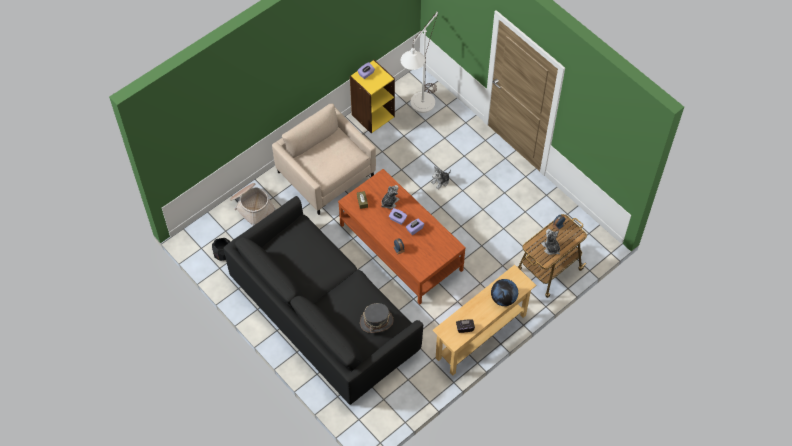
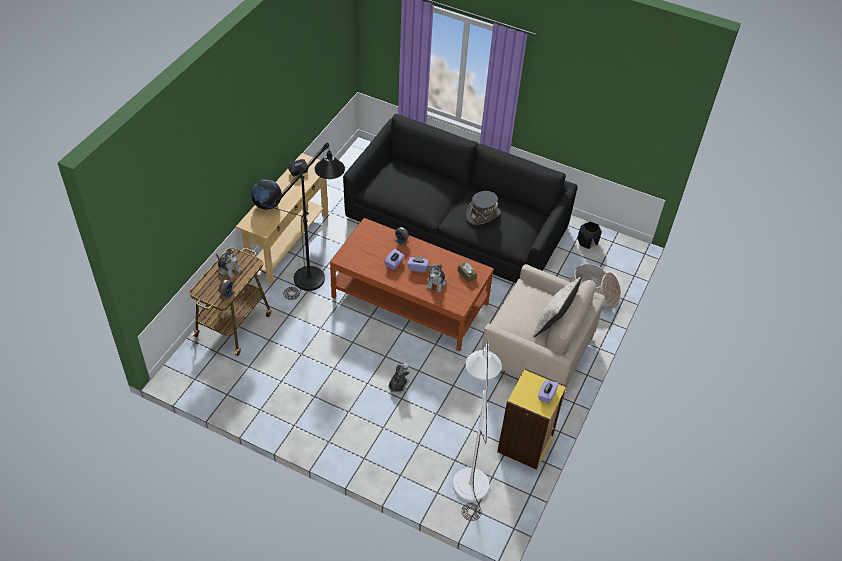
camera: 155 degrees right, 10 degrees down
grey hat [360,303,394,333] -> grey hat moved to [466,191,500,225]
none -> black floor lamp [272,143,345,300]
none -> beige pillow [533,277,582,338]

